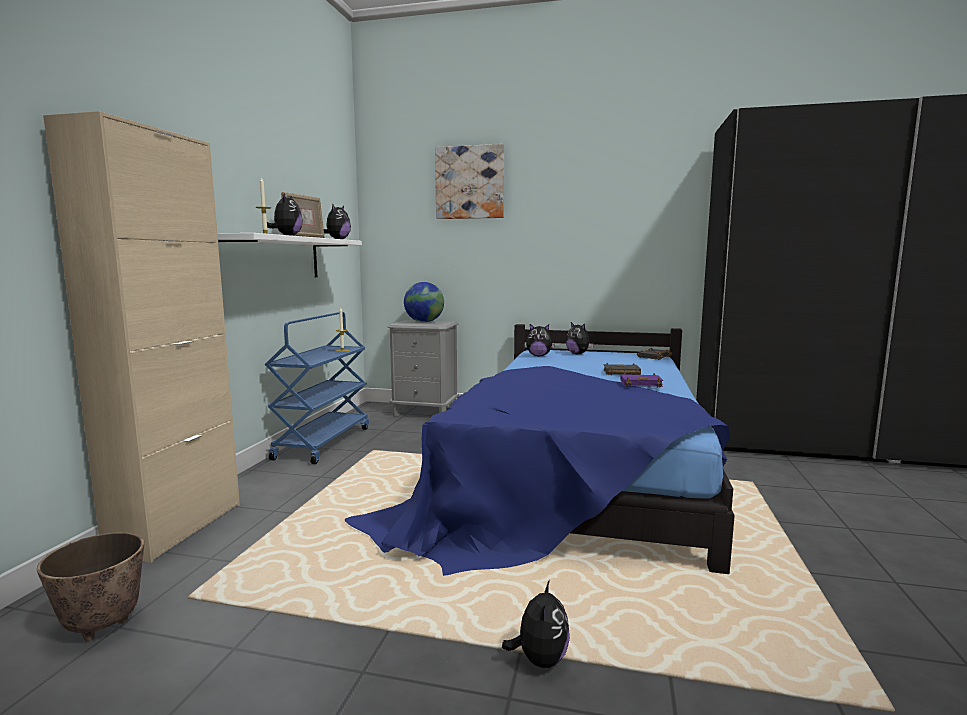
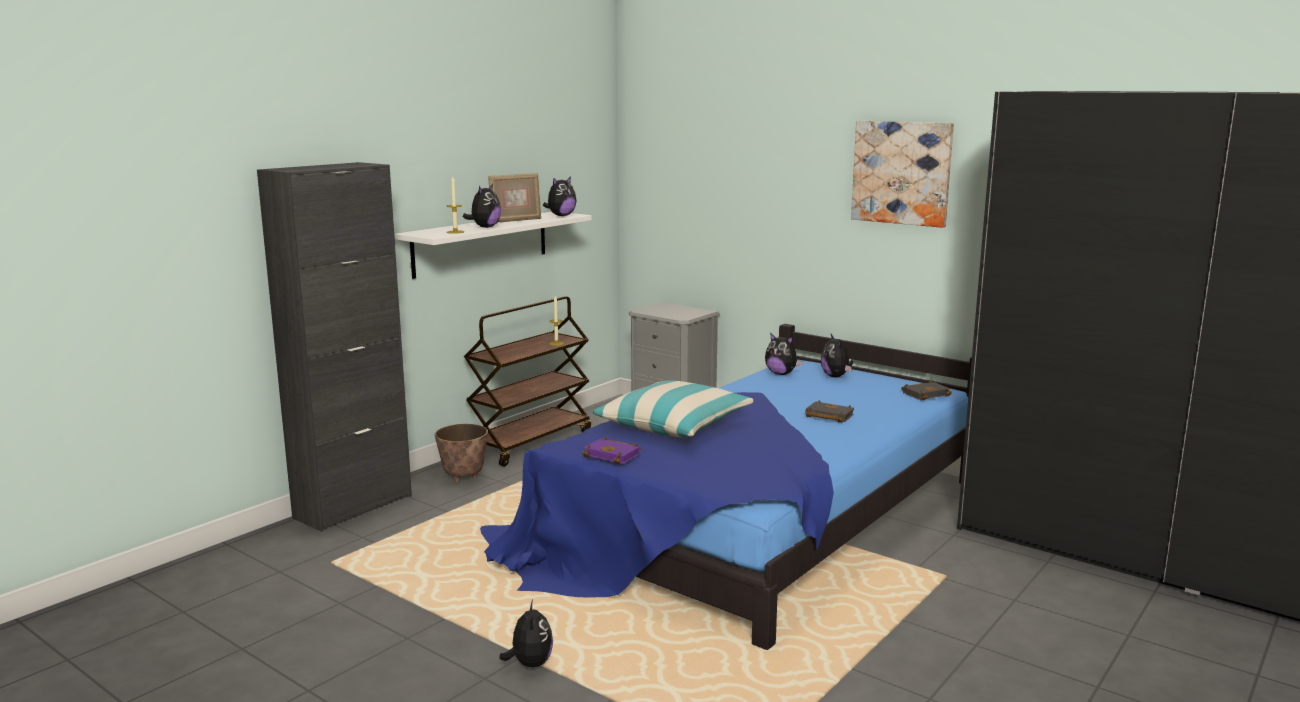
camera: 25 degrees right, 5 degrees up
planter [37,532,144,641] -> planter moved to [435,424,488,482]
beige cabinet [43,111,240,563] -> black cabinet [257,162,412,532]
blue cart [265,312,369,464] -> brown cart [464,296,591,467]
globe [404,282,444,322] -> none
picture [435,144,504,219] -> picture moved to [851,121,954,228]
plush toy [502,580,570,668] -> plush toy turned 45 degrees counterclockwise [499,600,553,667]
purple book [620,373,663,388] -> purple book moved to [582,437,641,465]
none -> pillow [593,380,753,437]

